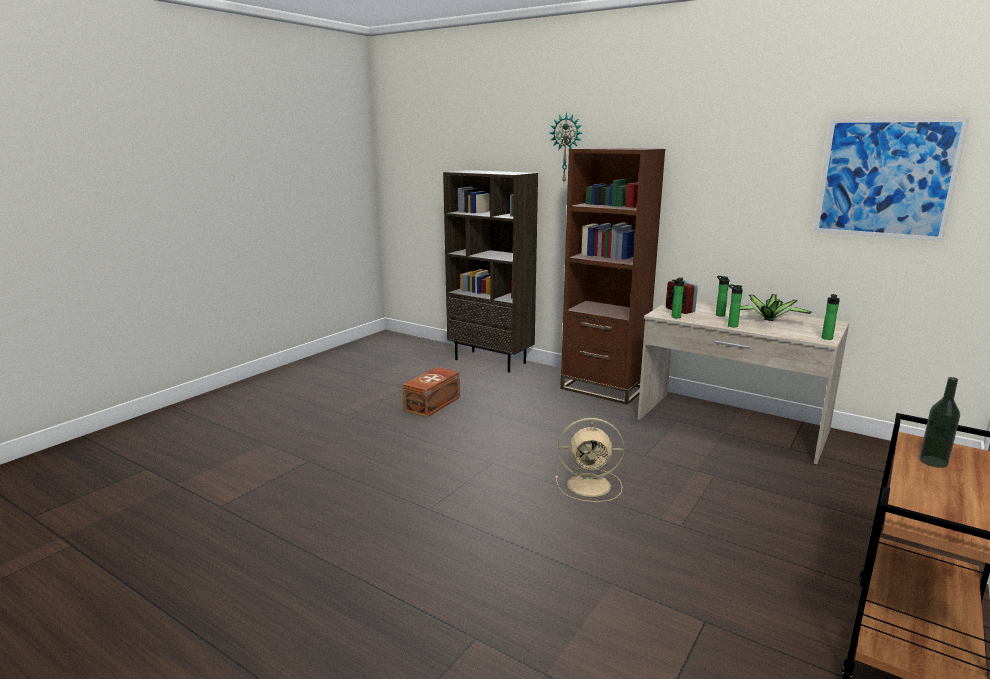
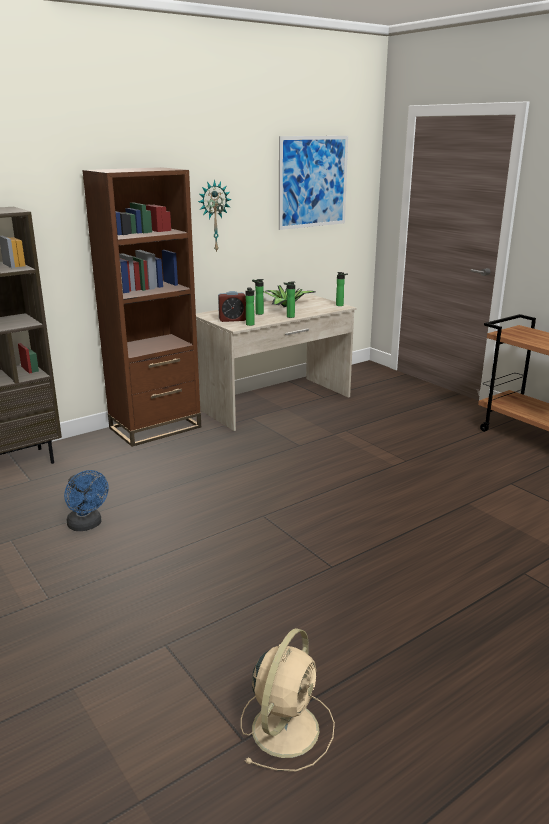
camera: 70 degrees left, 5 degrees up
brown storage box [403,367,460,417] -> blue fan [64,470,109,531]
wall clock [550,113,582,182] -> wall clock moved to [198,180,232,253]
beige fan [555,418,624,502] -> beige fan moved to [241,628,335,771]
bottle [919,377,960,468] -> none

